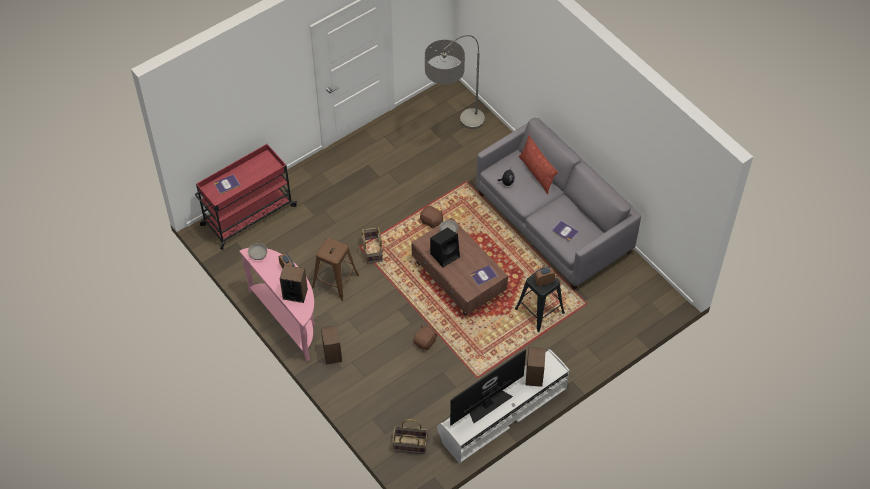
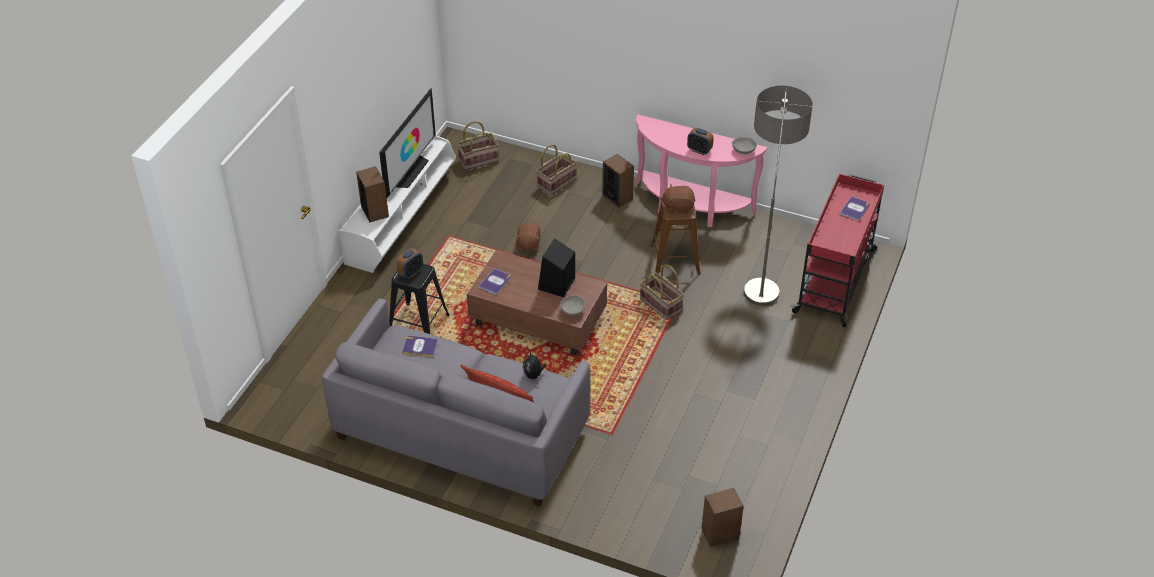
camera: 150 degrees right, 10 degrees down
speaker [280,265,308,303] -> speaker moved to [702,488,744,547]
brown plush toy [420,206,443,229] -> brown plush toy moved to [661,184,696,214]
floor lamp [425,35,485,129] -> floor lamp moved to [744,86,813,306]
none -> basket [536,144,577,196]

